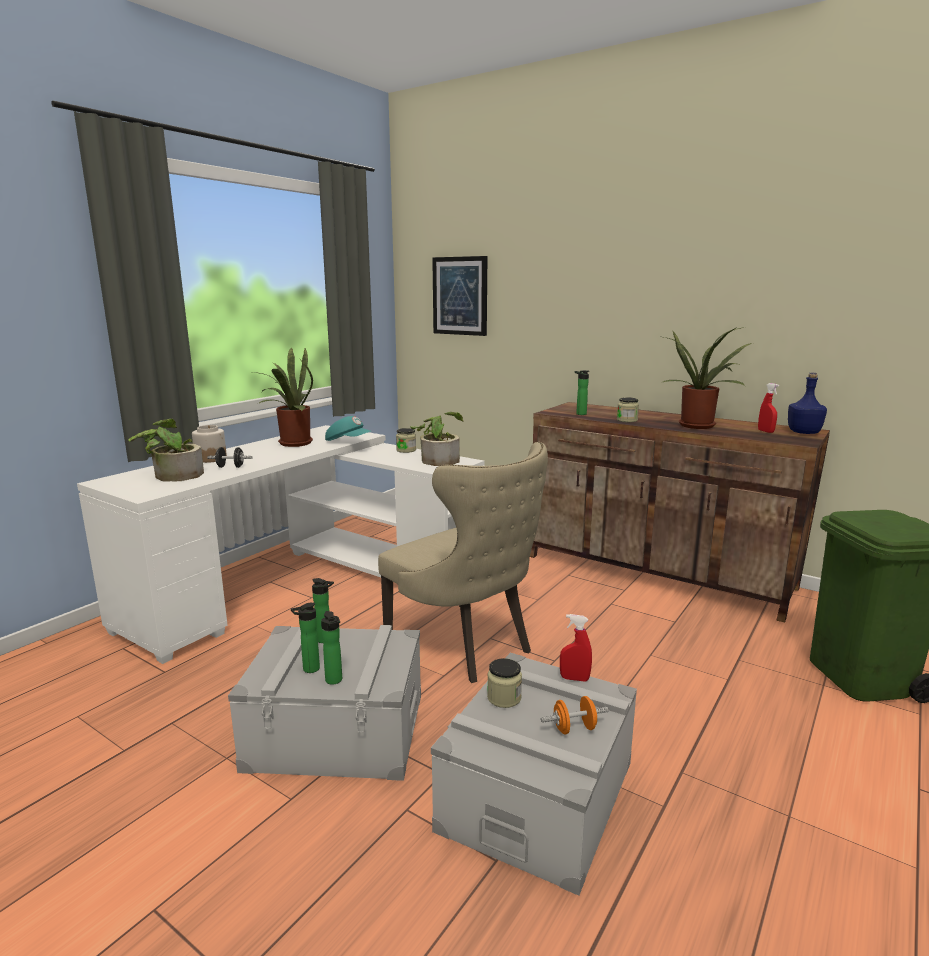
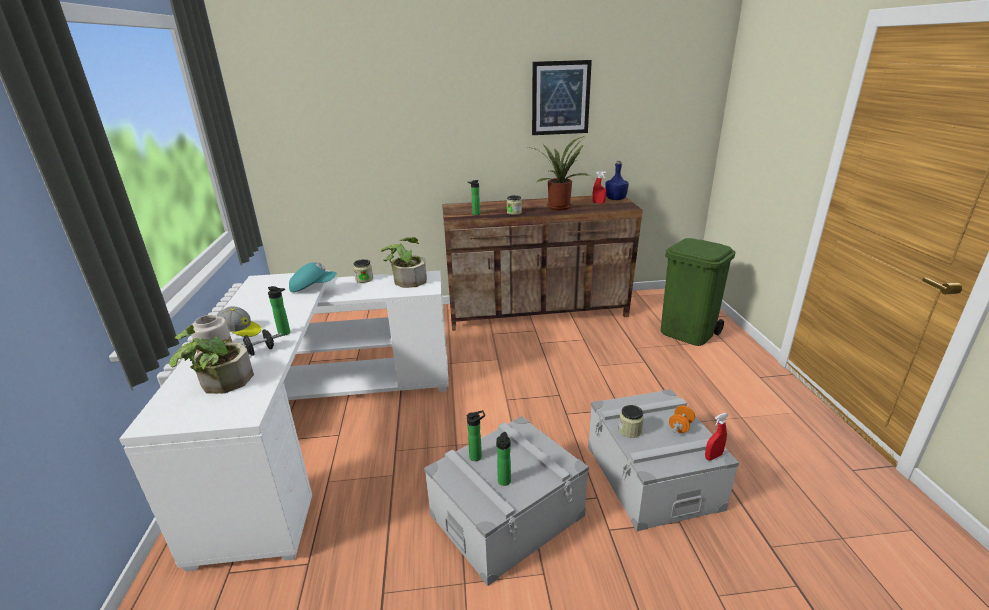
camera: 40 degrees left, 10 degrees up
potted plant [253,347,313,447] -> none
bottle [321,611,342,684] -> bottle moved to [268,286,290,336]
beige chair [378,442,548,683] -> none
picture [432,256,487,336] -> picture moved to [532,60,592,135]
red spray bottle [560,614,592,682] -> red spray bottle moved to [705,413,728,460]
none -> cap [216,306,261,337]

